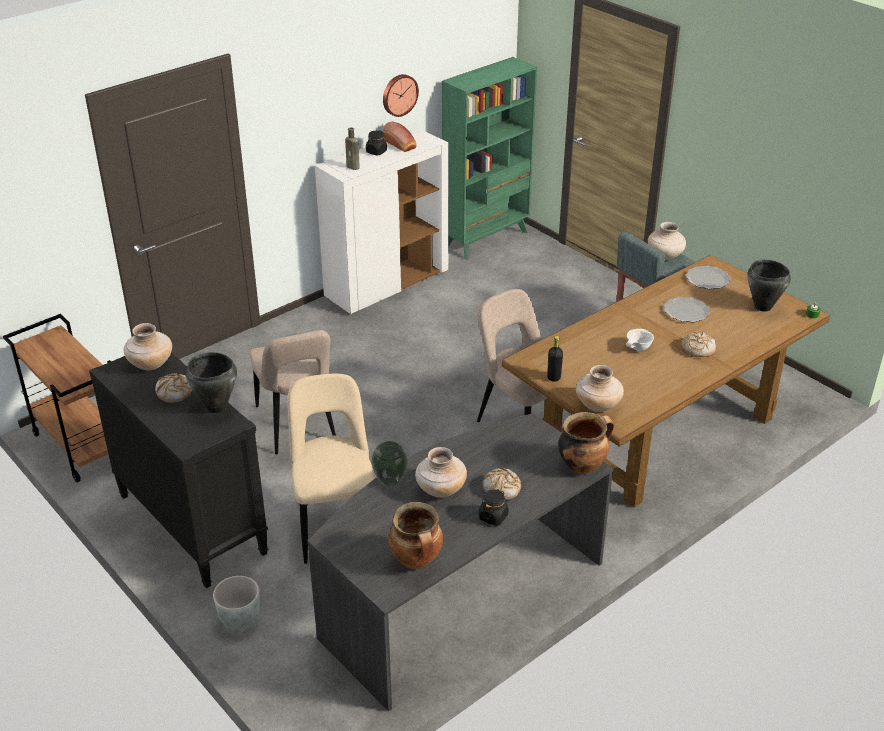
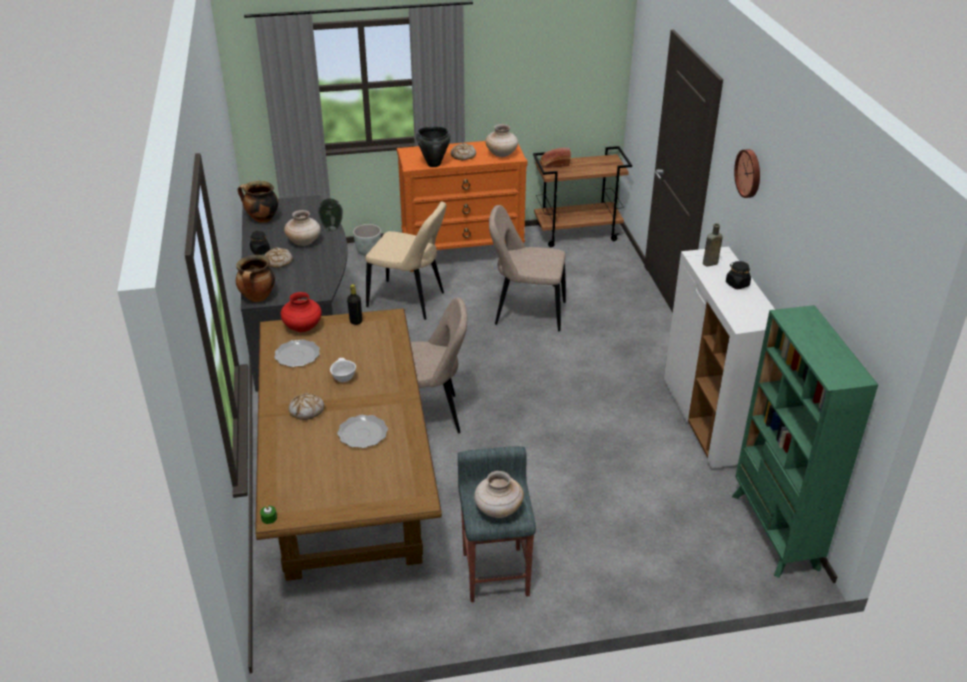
camera: 120 degrees right, 0 degrees up
black dresser [89,353,268,589] -> orange dresser [397,141,528,272]
wall clock [383,74,419,117] -> wall clock moved to [734,149,760,198]
bread [383,122,417,152] -> bread moved to [540,147,571,168]
beige vase [576,365,624,412] -> red vase [281,292,321,332]
plate [686,266,731,289] -> plate moved to [274,339,320,367]
black cooking pot [747,259,791,312] -> none

